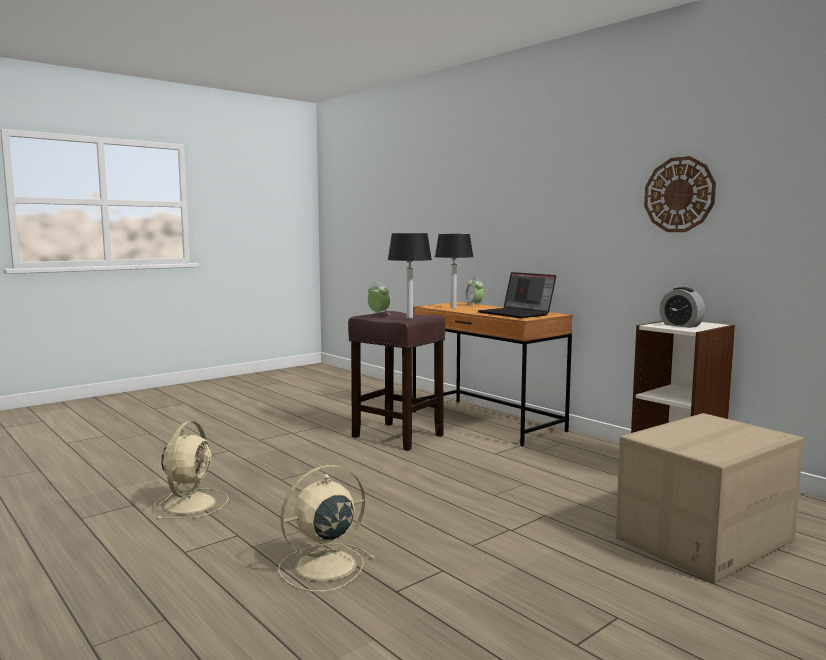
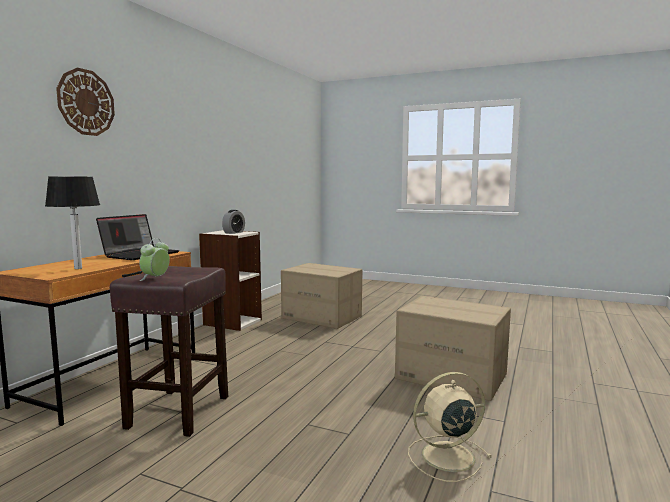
camera: 115 degrees left, 0 degrees up
beige fan [278,465,376,592] -> cardboard box [395,296,511,401]
table lamp [388,233,432,319] -> none
alarm clock [465,277,484,307] -> none
wall clock [644,156,716,232] -> wall clock moved to [56,68,115,136]

